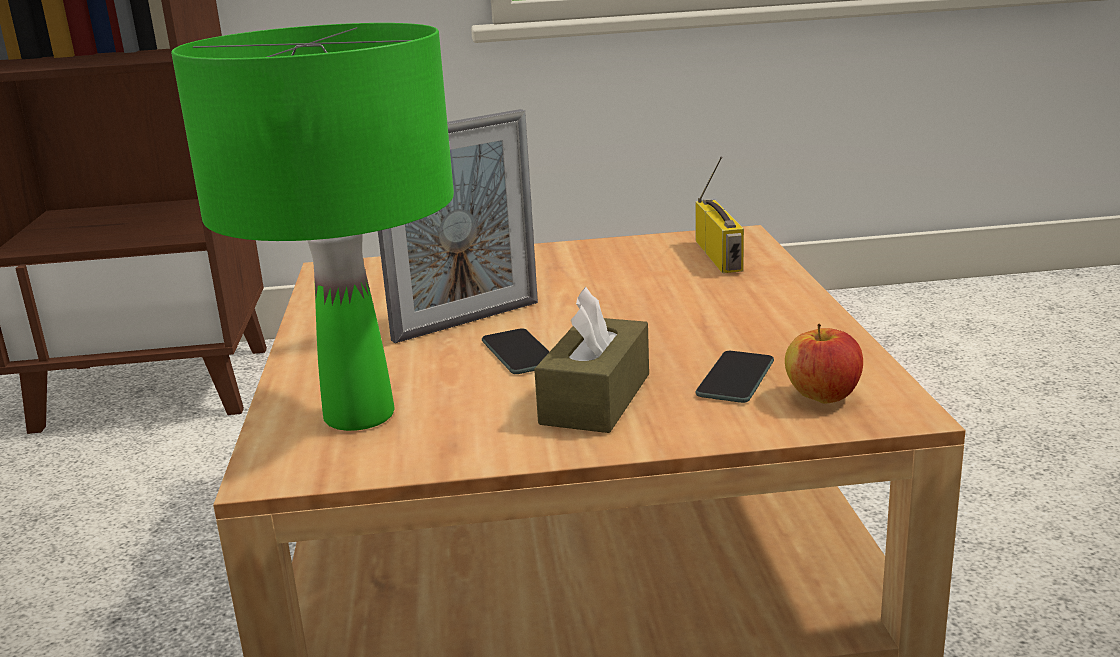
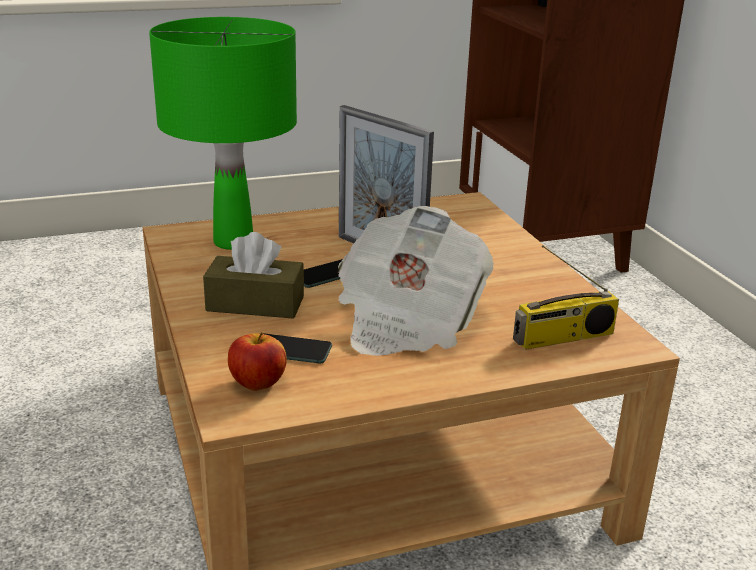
camera: 75 degrees right, 5 degrees up
none -> newspaper [337,206,494,356]

